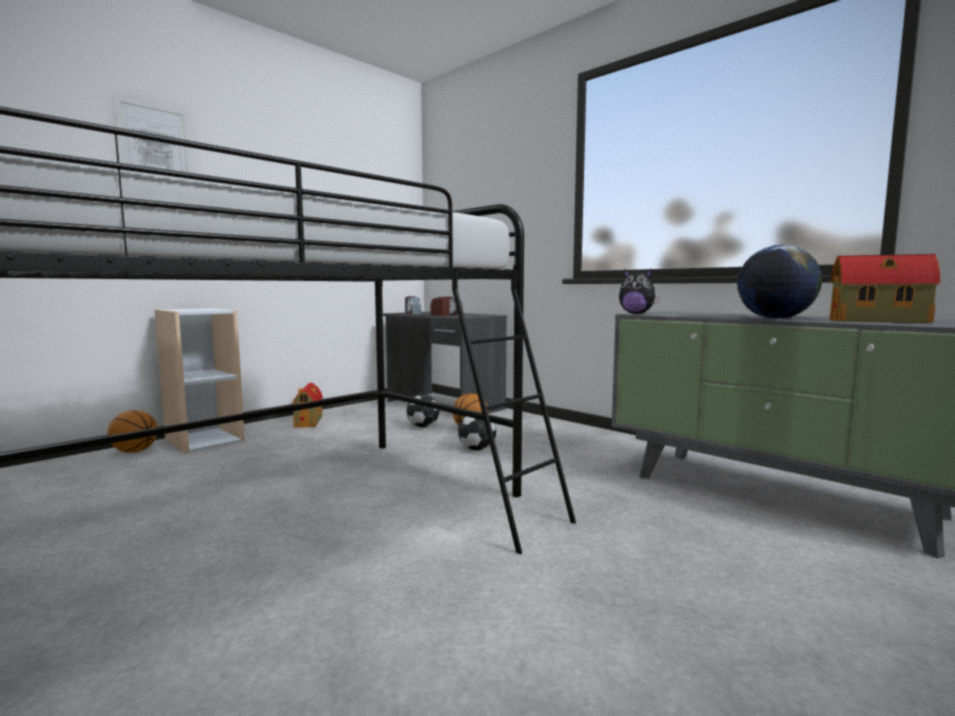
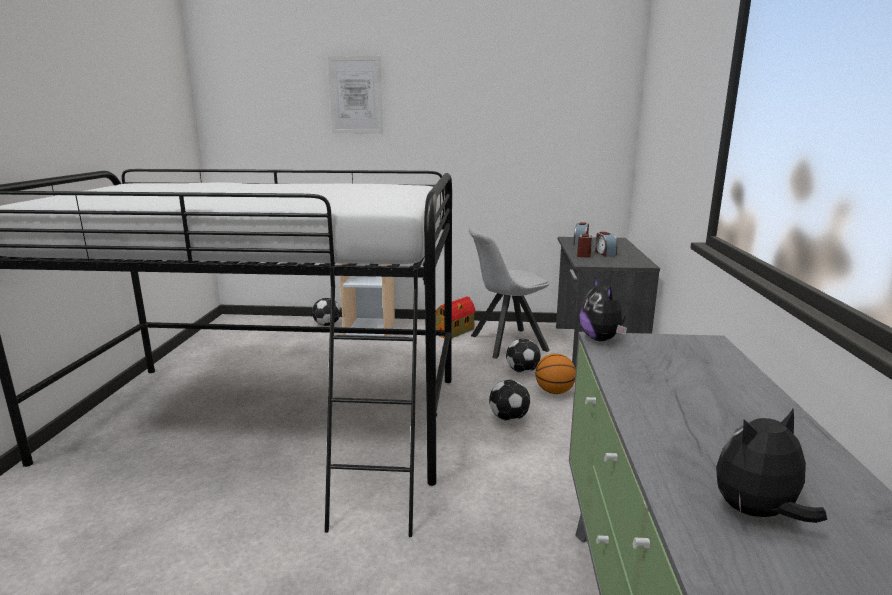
camera: 50 degrees right, 10 degrees up
basketball [108,410,158,453] -> football [312,298,341,326]
globe [737,245,822,319] -> none
toy house [830,254,941,323] -> plush toy [716,409,827,523]
none -> grey chair [469,228,550,359]

